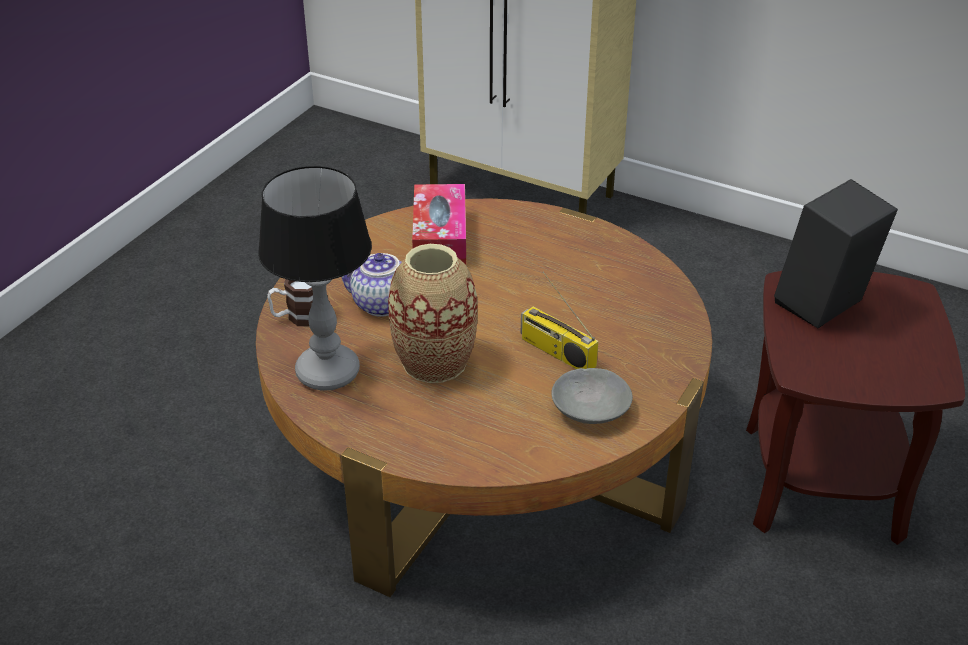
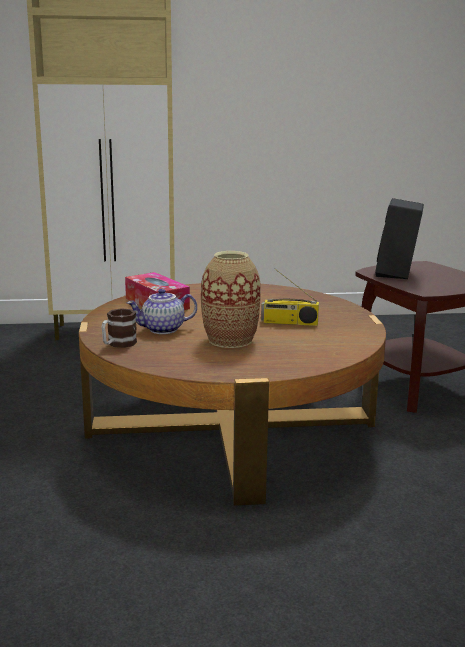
camera: 35 degrees left, 20 degrees down
table lamp [258,166,372,391] -> none
grey bowl [551,368,633,424] -> none

